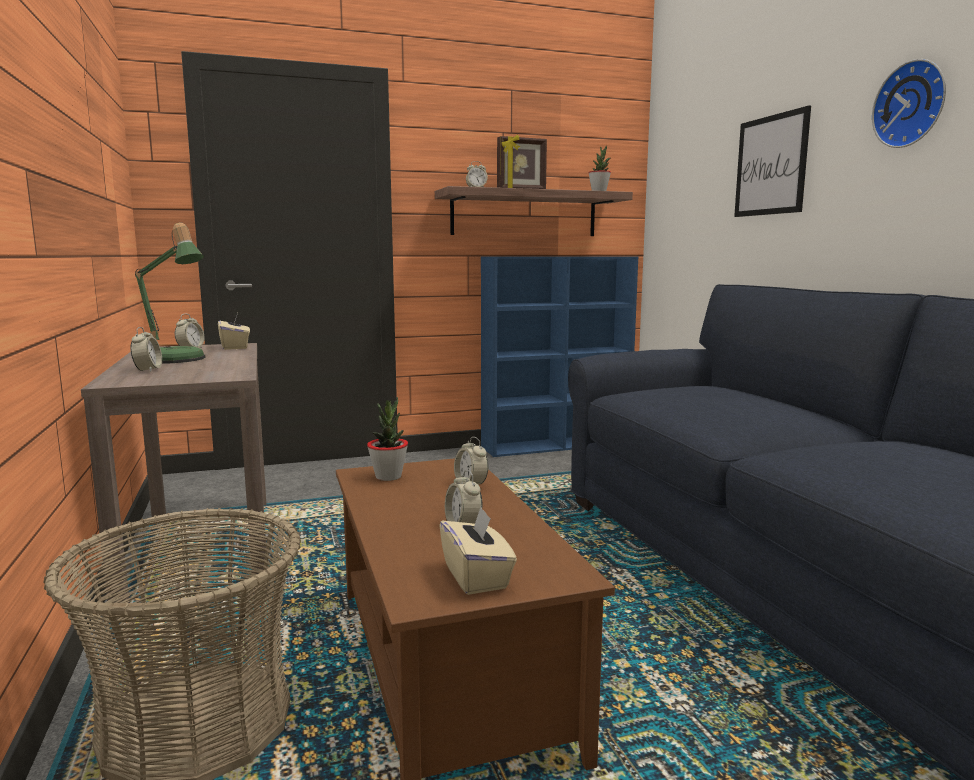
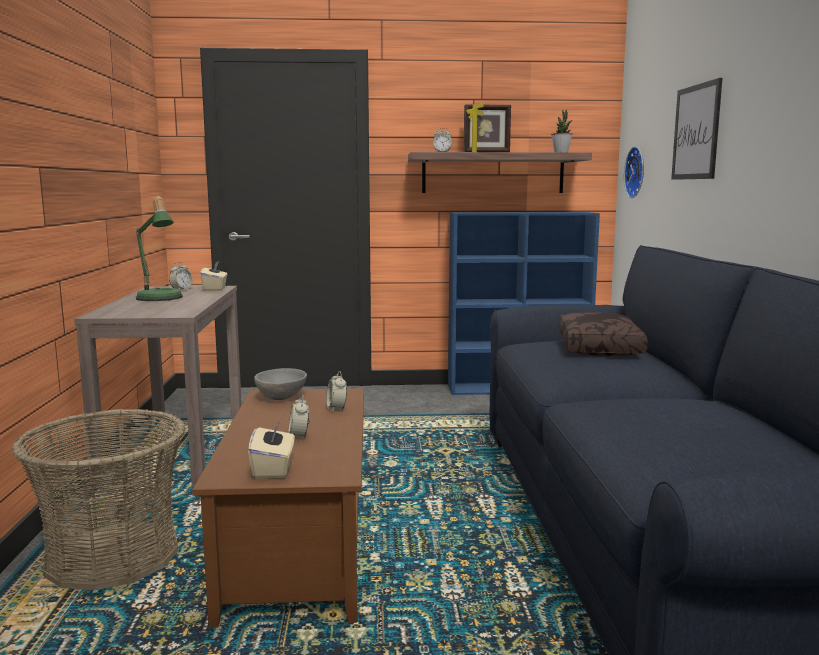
camera: 15 degrees right, 0 degrees up
alarm clock [130,327,162,372] -> none
potted plant [367,397,408,481] -> grey bowl [254,368,307,400]
wall clock [872,59,946,148] -> wall clock moved to [624,146,644,198]
none -> brown pillow [558,312,648,356]

